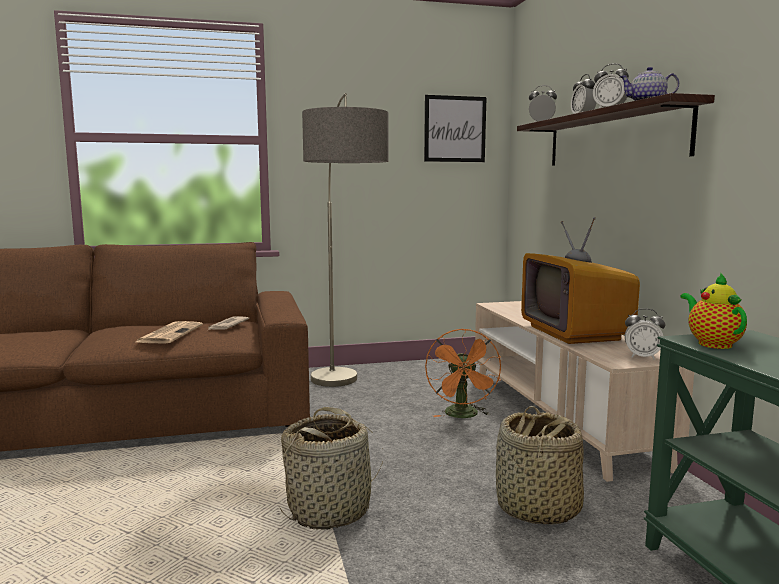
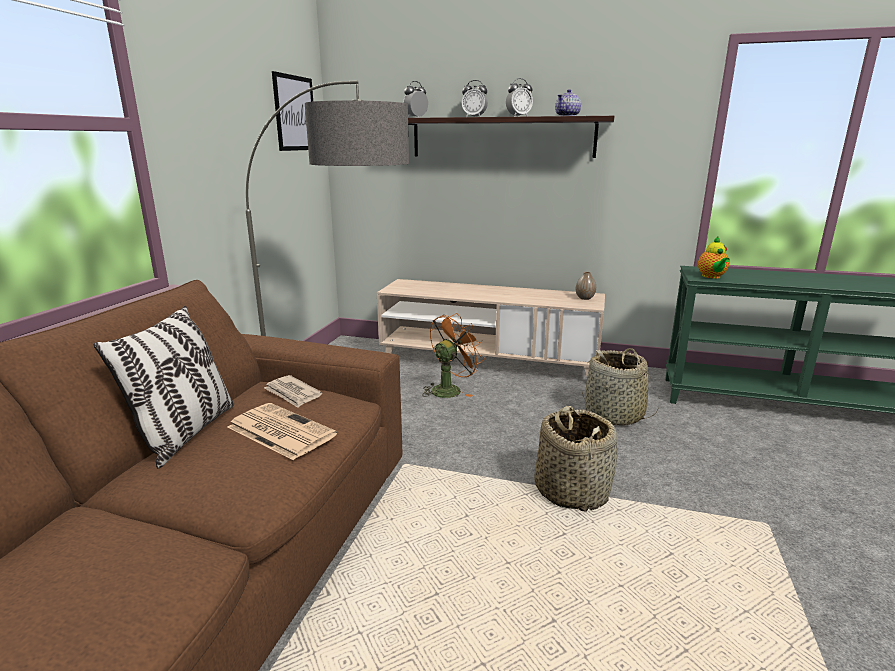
camera: 60 degrees left, 10 degrees up
orange fan [425,328,501,418] -> orange fan turned 75 degrees counterclockwise [422,313,485,398]
television [521,217,640,344] -> none
alarm clock [625,308,665,360] -> vase [576,272,596,300]
teapot [680,273,747,349] -> teapot turned 105 degrees counterclockwise [698,237,730,279]
none -> pillow [94,306,234,469]

